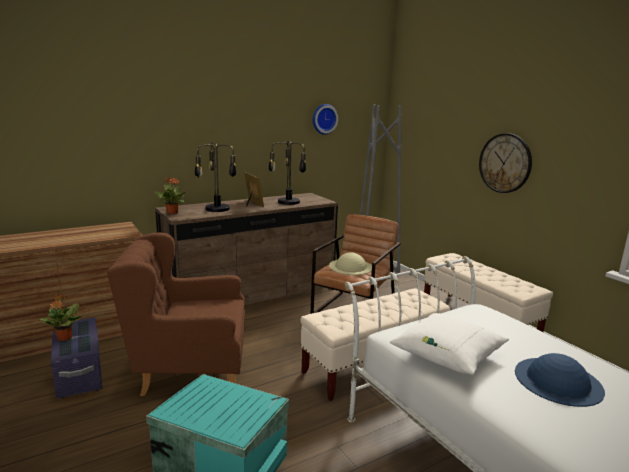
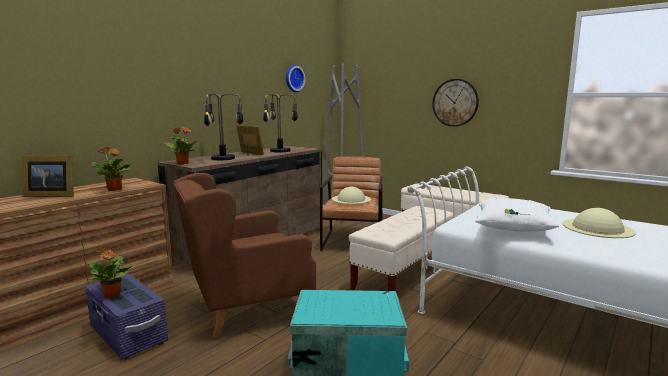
camera: 20 degrees left, 5 degrees down
blue hat [515,353,605,407] -> beige hat [563,208,636,238]
none -> picture frame [22,155,74,197]
none -> potted plant [92,147,132,191]

